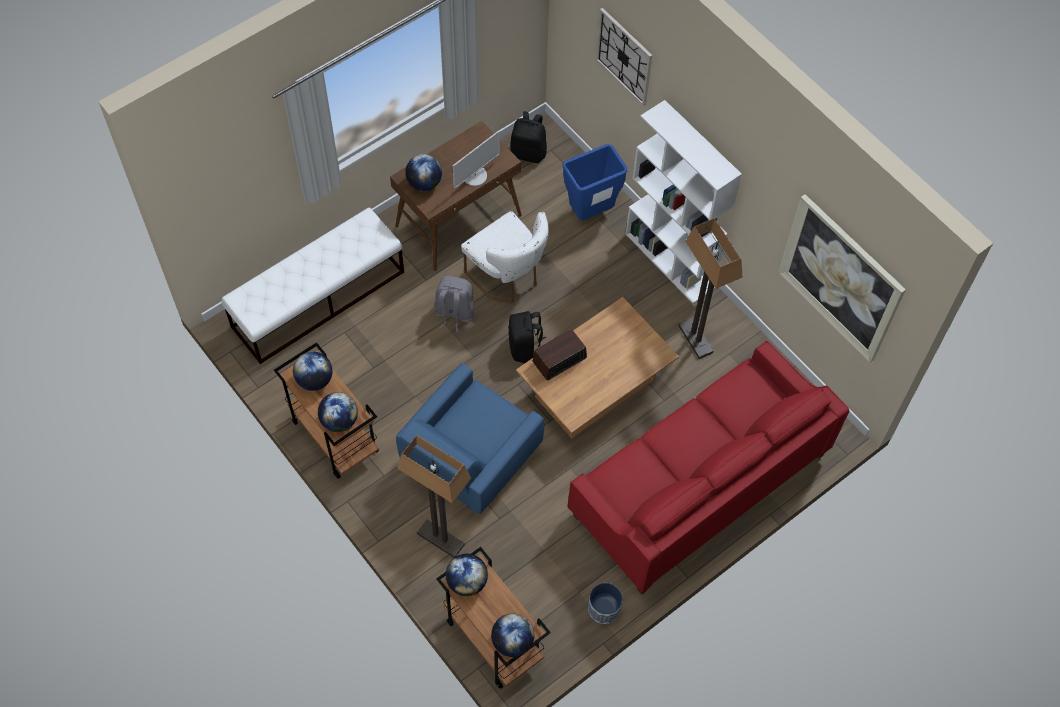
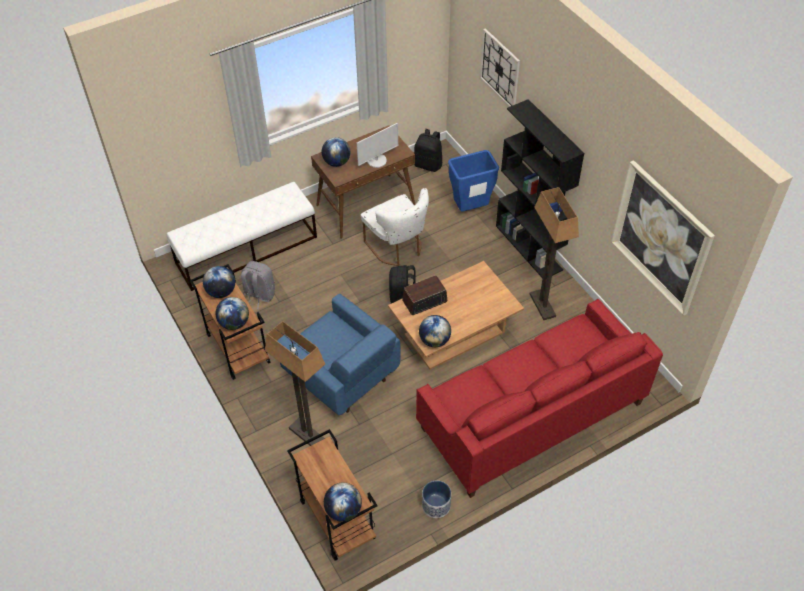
camera: 10 degrees right, 10 degrees down
blue armchair [396,363,544,514] -> blue armchair turned 90 degrees counterclockwise [278,294,401,415]
grey backpack [435,276,474,332] -> grey backpack moved to [241,261,275,309]
globe [446,554,488,596] -> globe moved to [419,315,451,347]
white bookcase [625,100,742,304] -> black bookcase [496,99,584,278]

